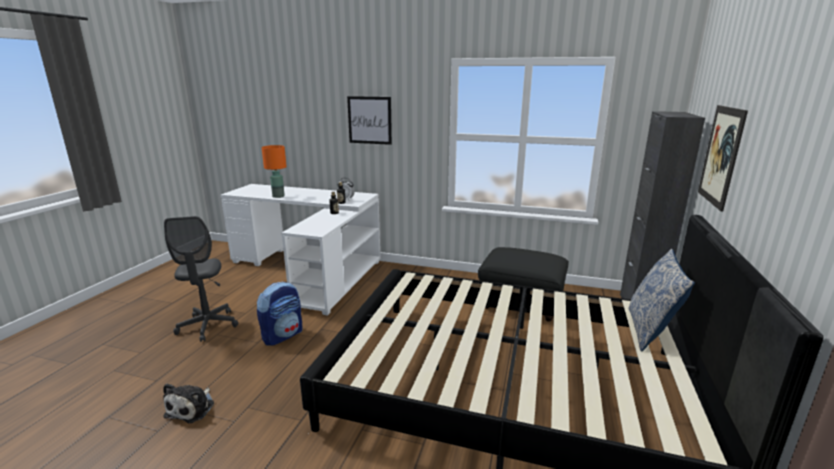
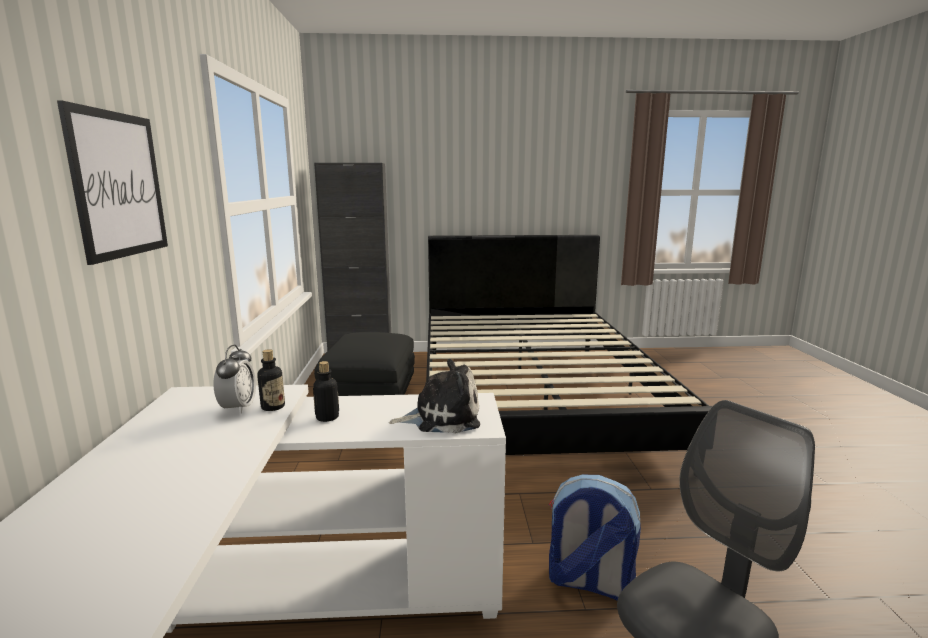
camera: 110 degrees left, 5 degrees down
plush toy [163,384,214,423] -> plush toy moved to [389,359,480,434]
orange table lamp [261,145,287,198] -> none
pillow [629,249,695,351] -> none
picture [698,105,748,212] -> none

